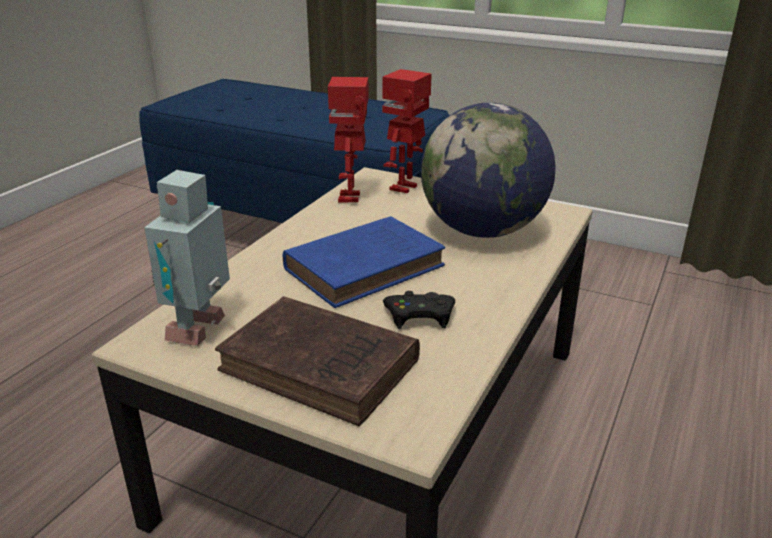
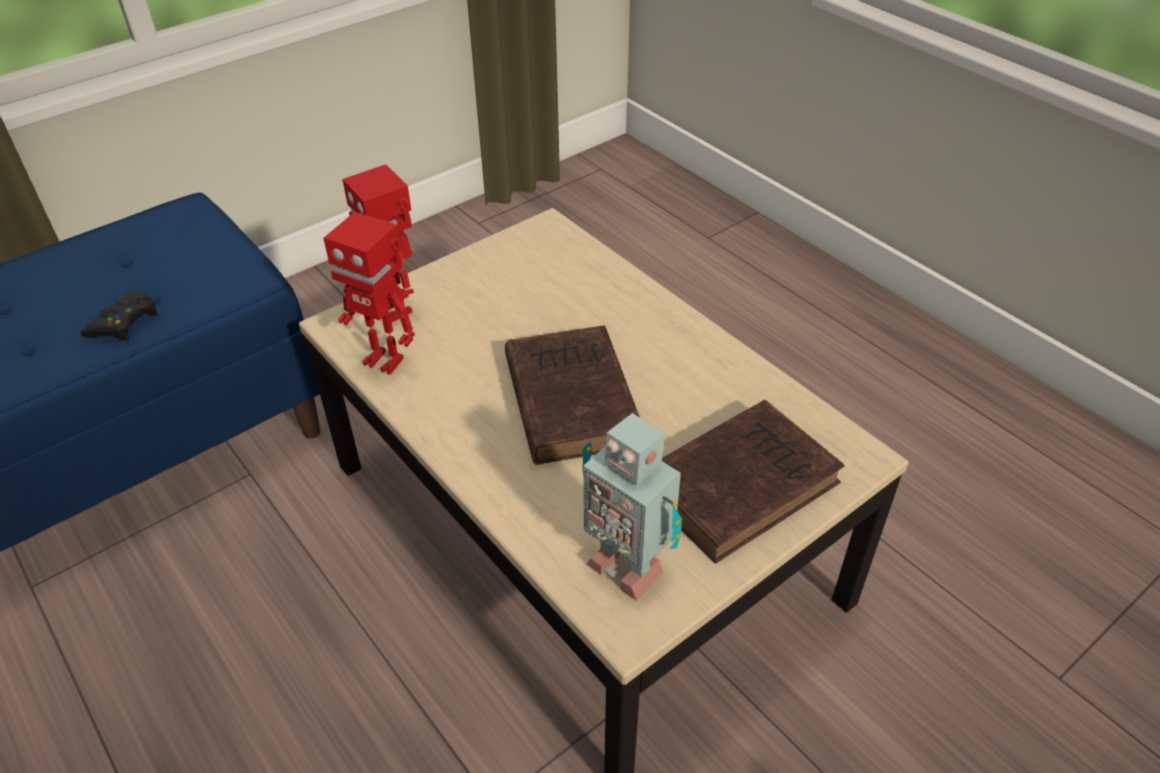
camera: 65 degrees left, 15 degrees up
blue book [283,216,445,308] -> brown book [505,326,639,465]
black game controller [383,291,455,329] -> black game controller moved to [80,291,158,341]
globe [421,103,555,238] -> none

